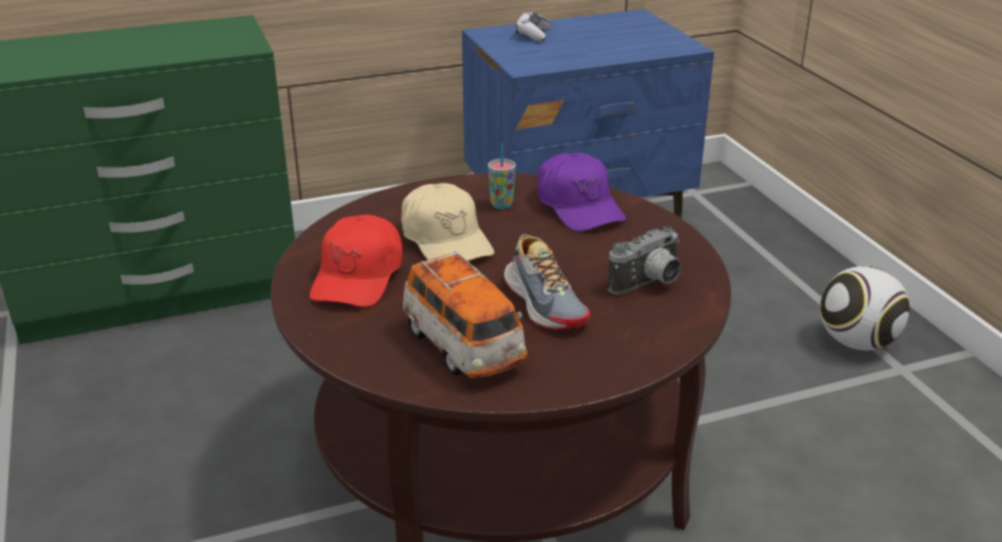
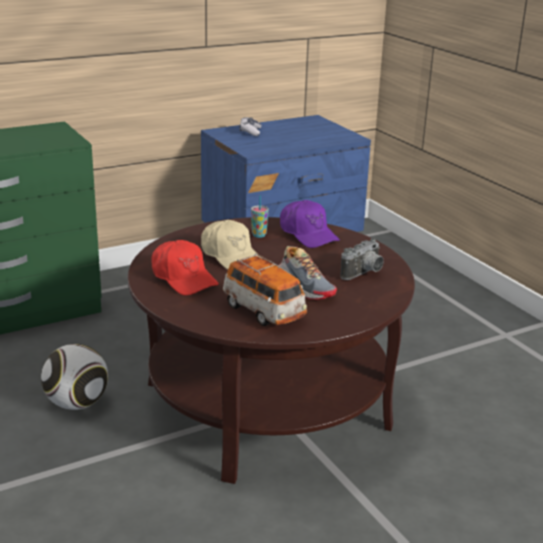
camera: 10 degrees left, 5 degrees down
red cap [309,215,403,307] -> red cap turned 45 degrees counterclockwise [151,240,219,296]
football [820,266,910,351] -> football moved to [41,344,108,410]

